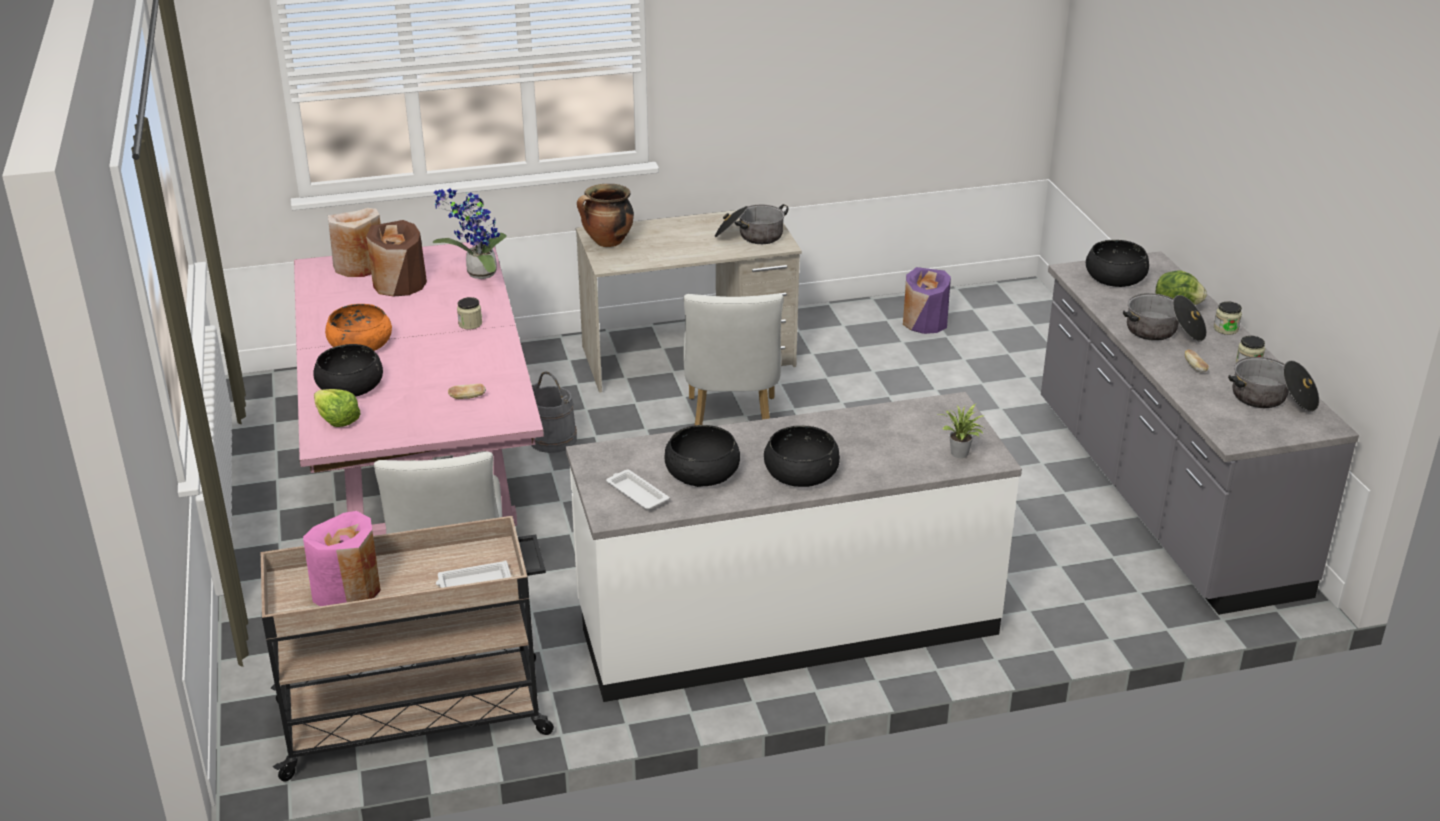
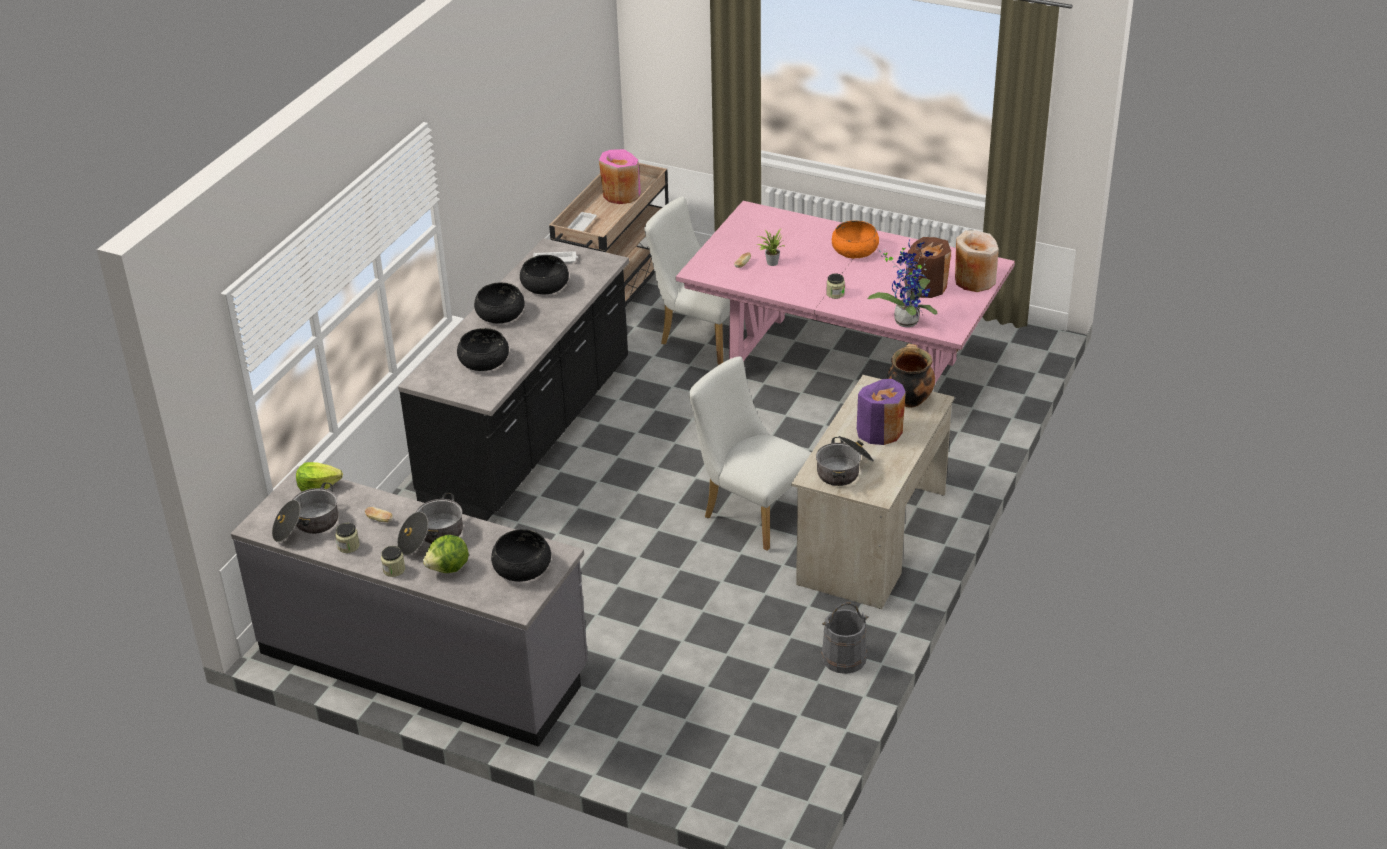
camera: 130 degrees right, 5 degrees up
black bowl [313,344,383,397] -> black bowl moved to [457,328,509,371]
lettuce [314,389,360,427] -> lettuce moved to [296,462,343,491]
grey bucket [531,371,577,453] -> grey bucket moved to [821,602,869,674]
white counter [566,392,1022,702] -> black counter [398,238,629,521]
purple vase [903,267,951,334] -> purple vase moved to [857,379,906,445]
potted plant [940,404,984,458] -> potted plant moved to [757,229,786,266]

